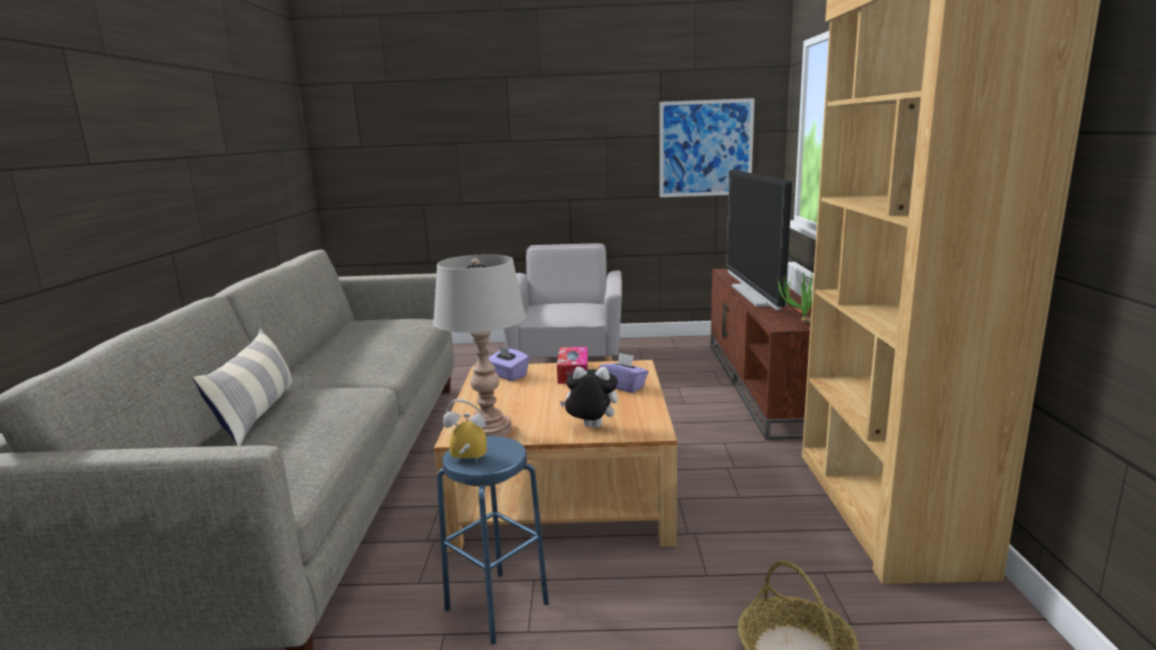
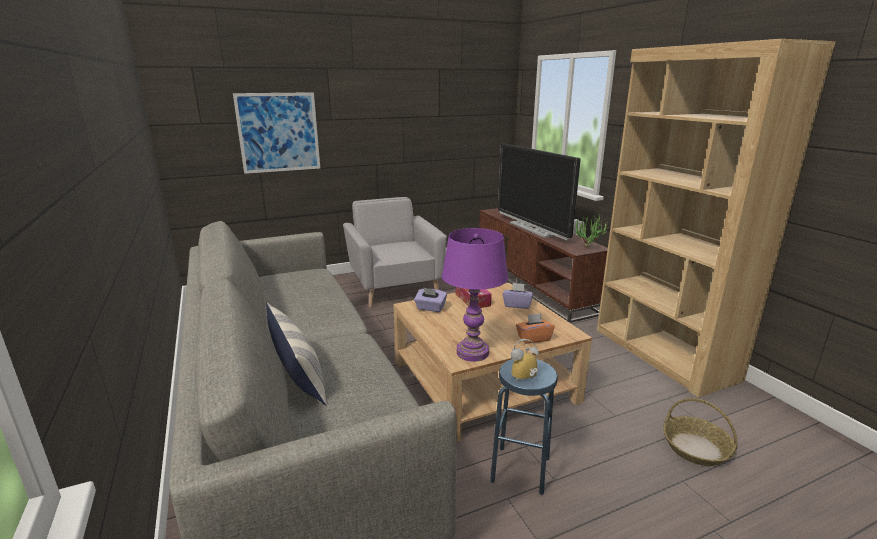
camera: 25 degrees left, 5 degrees up
grey table lamp [433,255,526,437] -> purple table lamp [442,228,508,362]
plush toy [560,367,618,428] -> orange tissue box [516,313,555,344]
picture [660,98,755,197] -> picture moved to [233,92,320,174]

